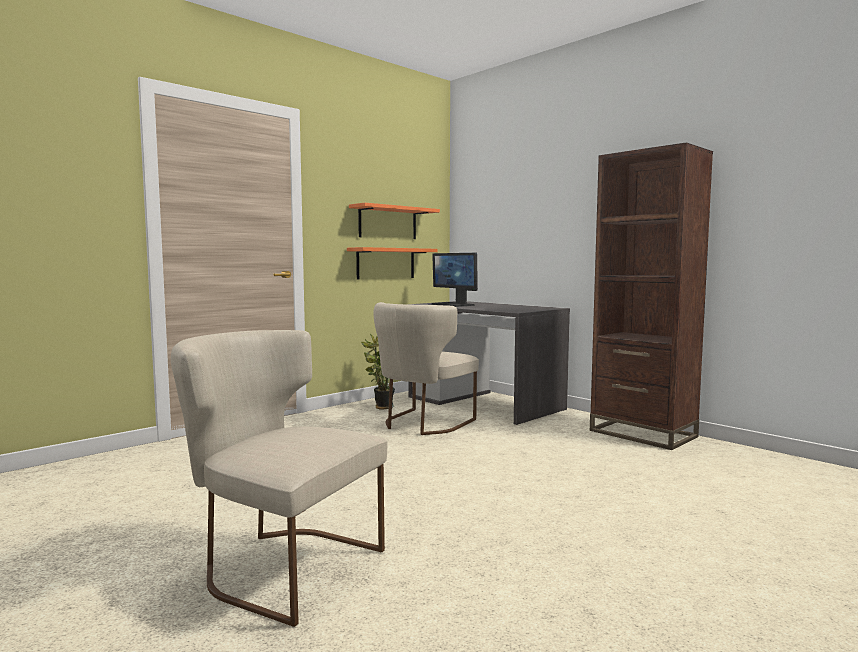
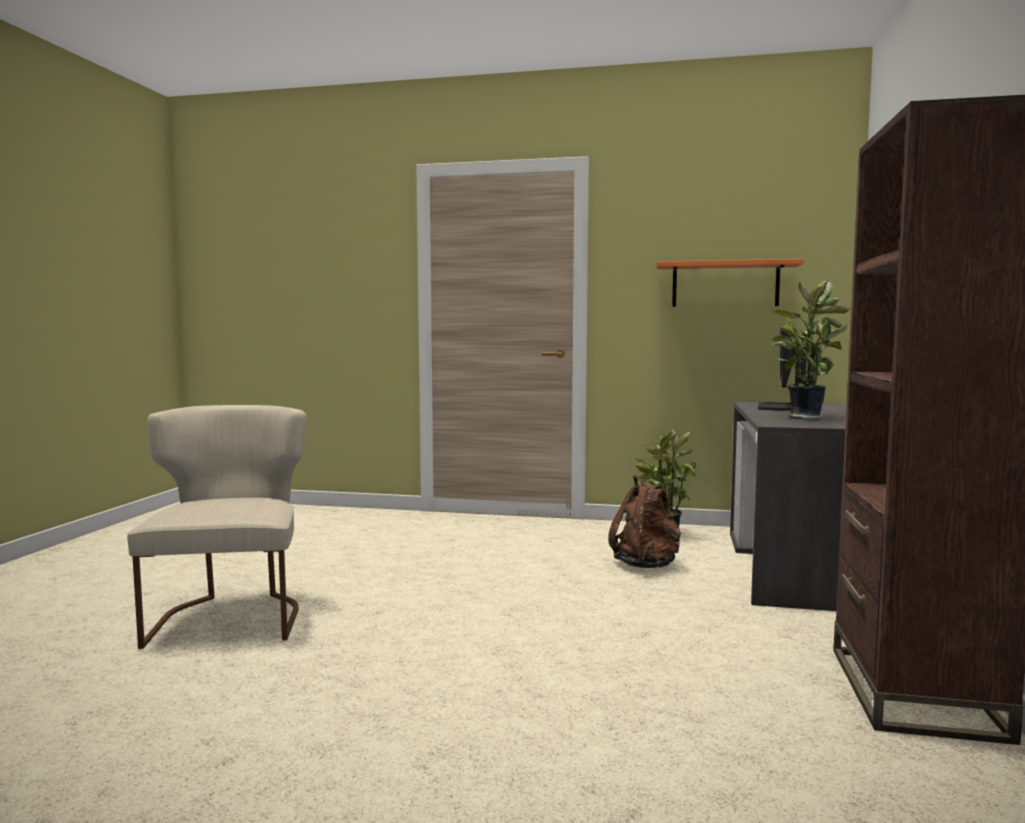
camera: 55 degrees right, 0 degrees up
orange shelf [347,247,438,279] -> none
beige chair [374,302,479,435] -> brown backpack [608,475,681,568]
none -> potted plant [770,280,850,420]

